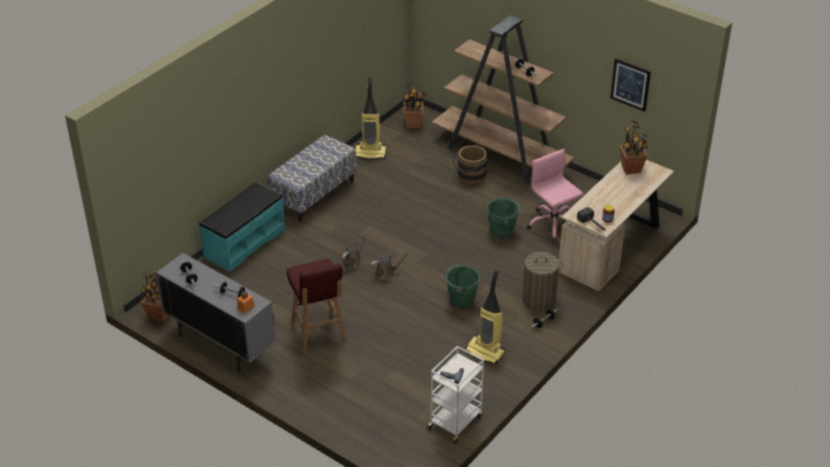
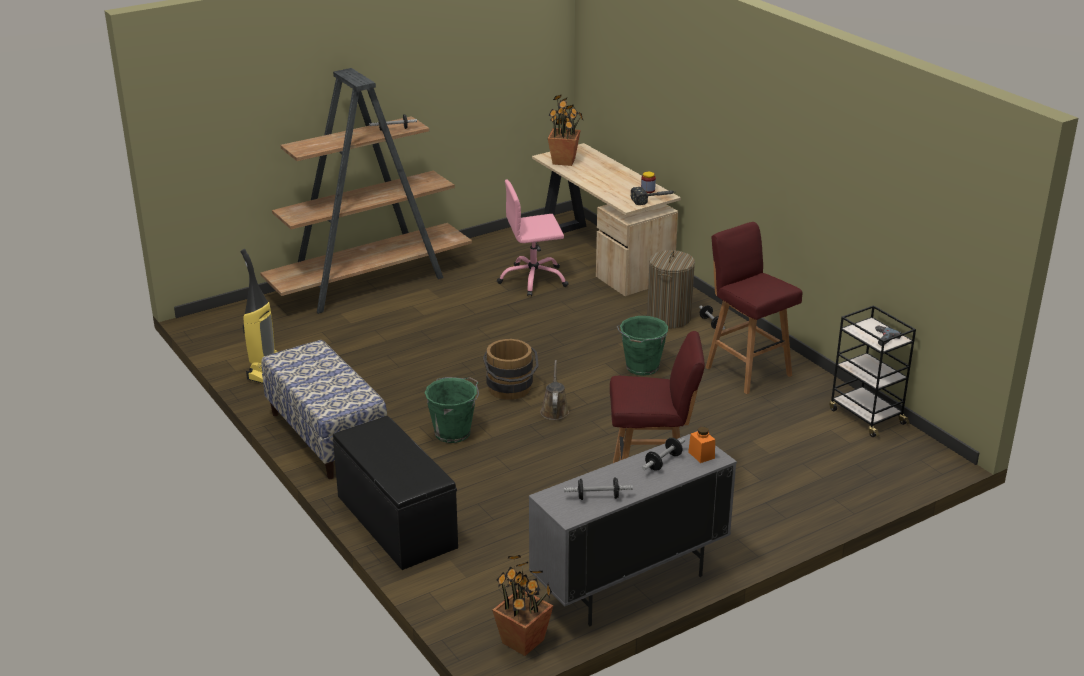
camera: 70 degrees left, 10 degrees down
turquoise bench [199,182,285,272] -> black bench [333,416,458,570]
brown watering can [342,231,368,270] -> none
potted plant [402,83,426,128] -> none
white cart [426,346,484,444] -> black cart [829,305,916,437]
brown bucket [452,145,487,184] -> brown bucket moved to [483,339,539,400]
vacuum cleaner [465,270,506,365] -> red stool [706,222,802,394]
green bucket [487,198,523,239] -> green bucket moved to [425,377,479,443]
picture [610,58,651,112] -> none

